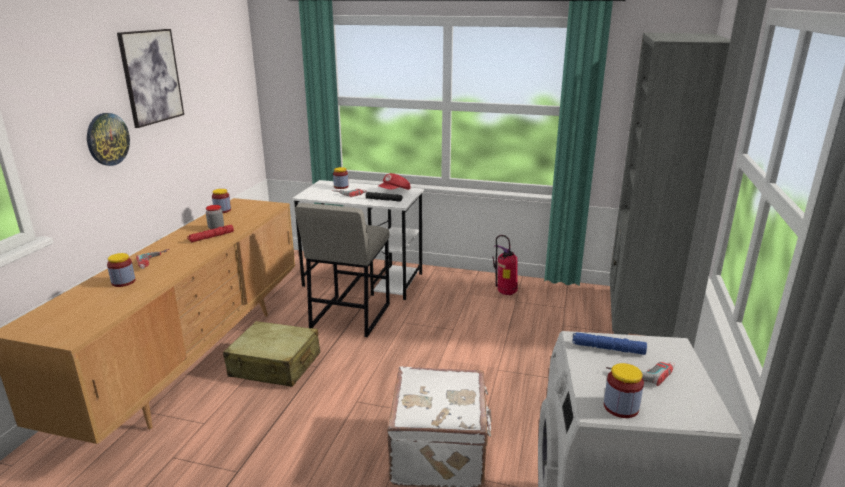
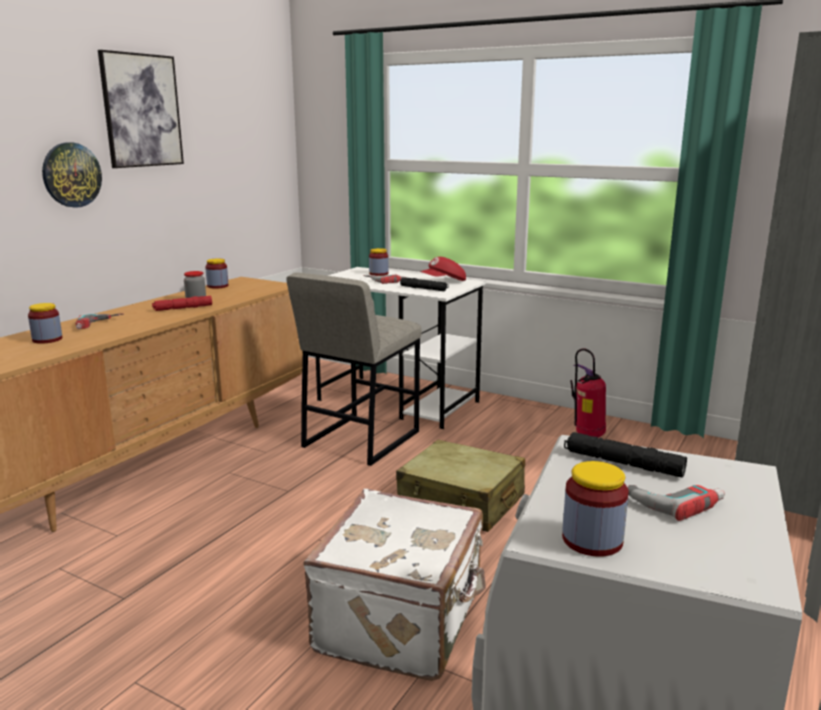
camera: 15 degrees right, 5 degrees down
beige suitcase [223,321,320,387] -> beige suitcase moved to [396,440,525,532]
blue flashlight [572,332,647,355] -> black flashlight [564,432,687,478]

